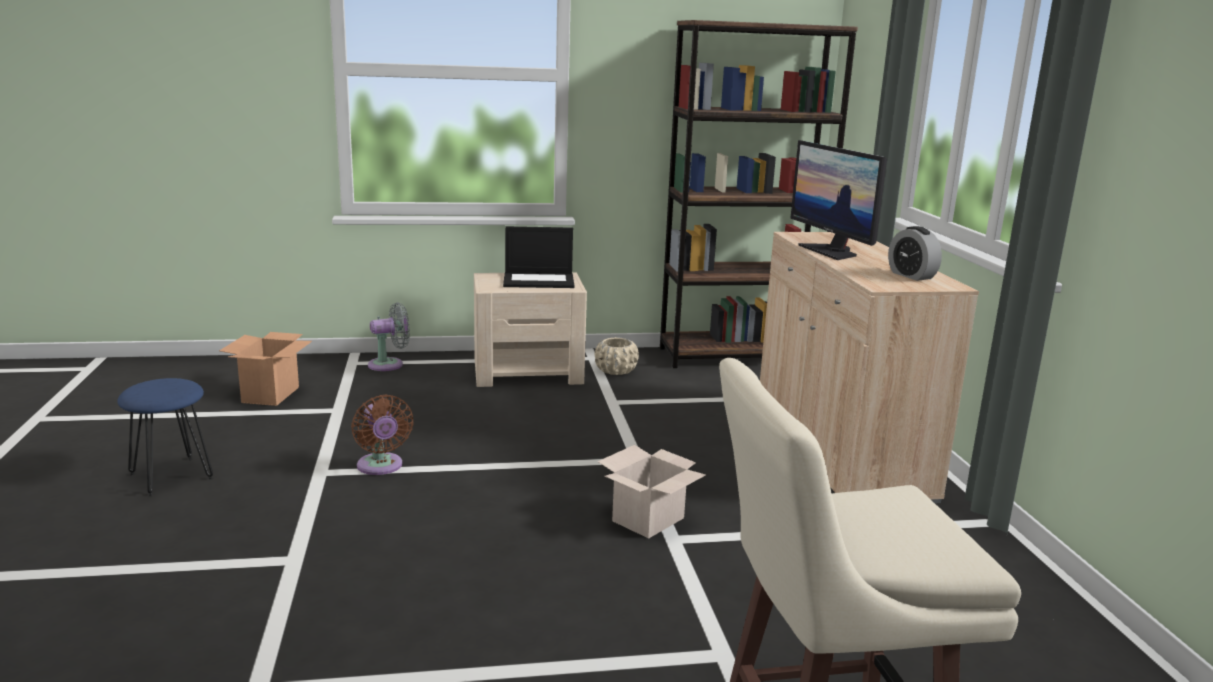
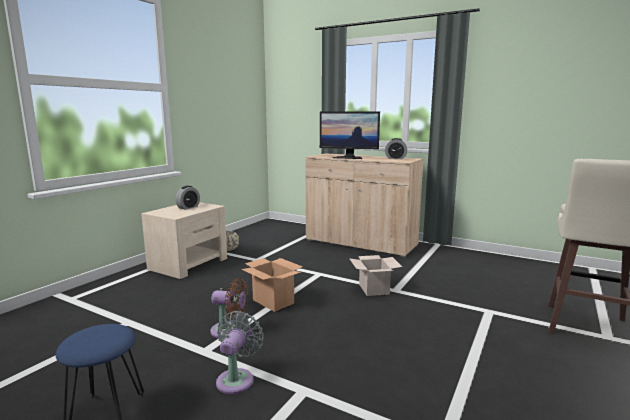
camera: 50 degrees left, 5 degrees down
cardboard box [219,332,312,406] -> cardboard box moved to [241,258,302,312]
grey fan [368,302,410,371] -> grey fan moved to [216,311,264,394]
laptop [503,226,575,288] -> alarm clock [175,186,200,210]
brown bookcase [660,20,858,368] -> none

